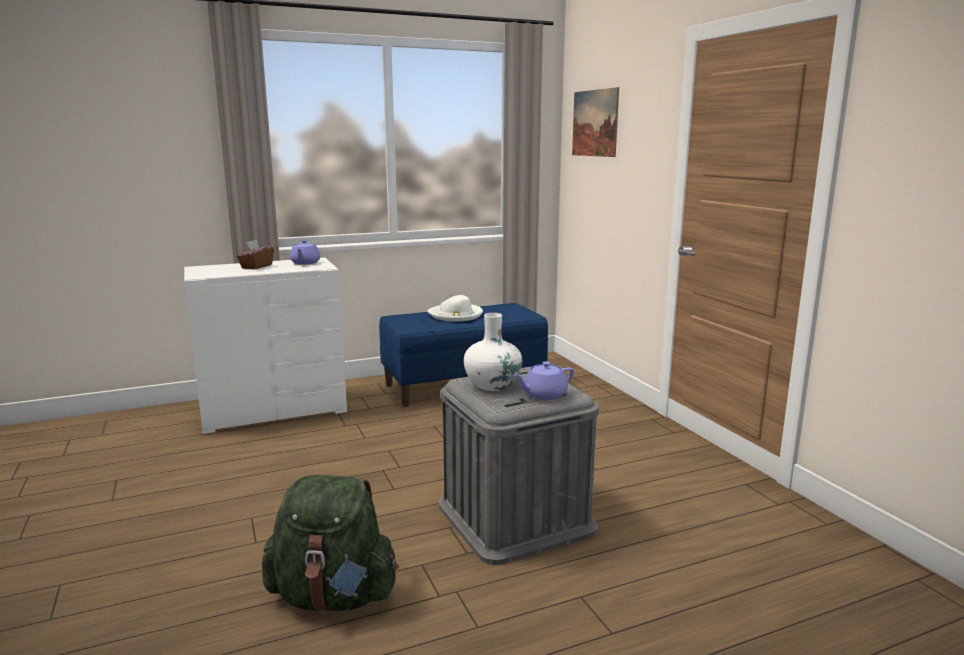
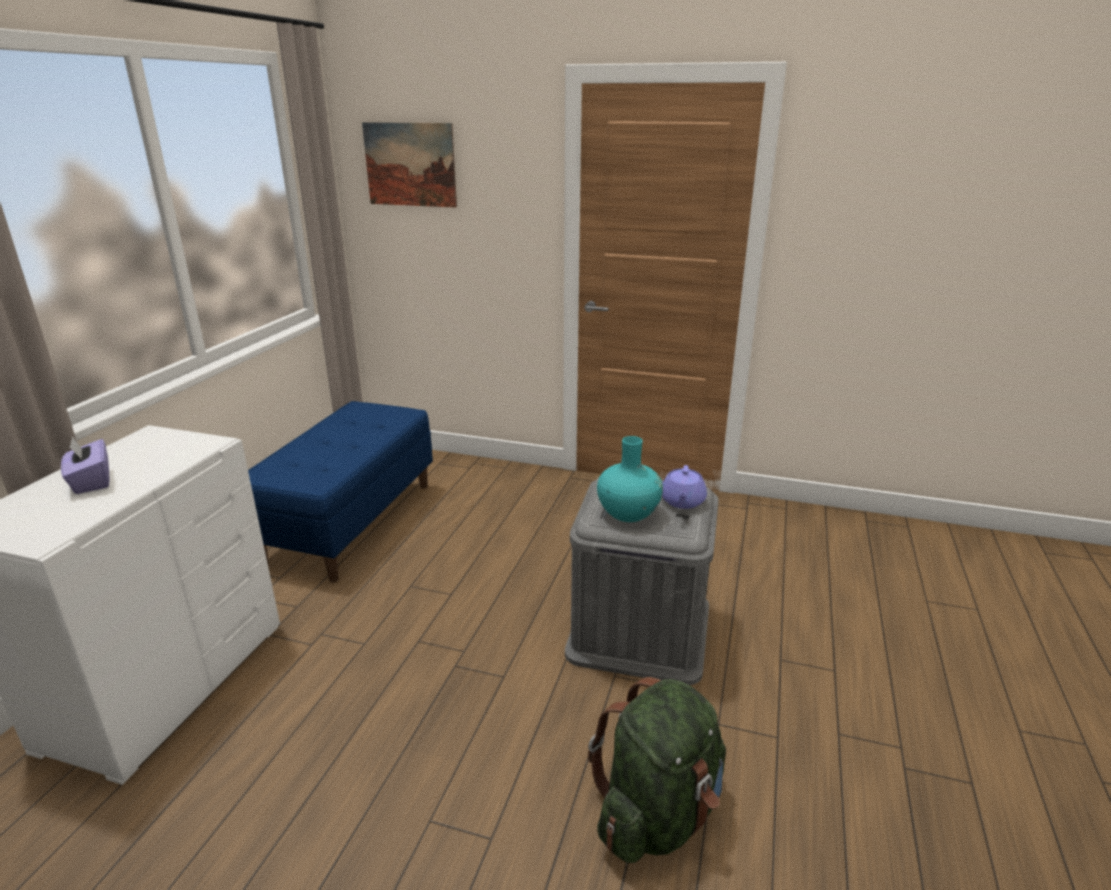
camera: 50 degrees left, 10 degrees up
brown tissue box [237,240,274,269] -> purple tissue box [61,436,109,494]
purple teapot [290,240,321,265] -> none
white hat [427,295,483,321] -> none
white vase [464,313,522,391] -> turquoise vase [597,436,663,522]

